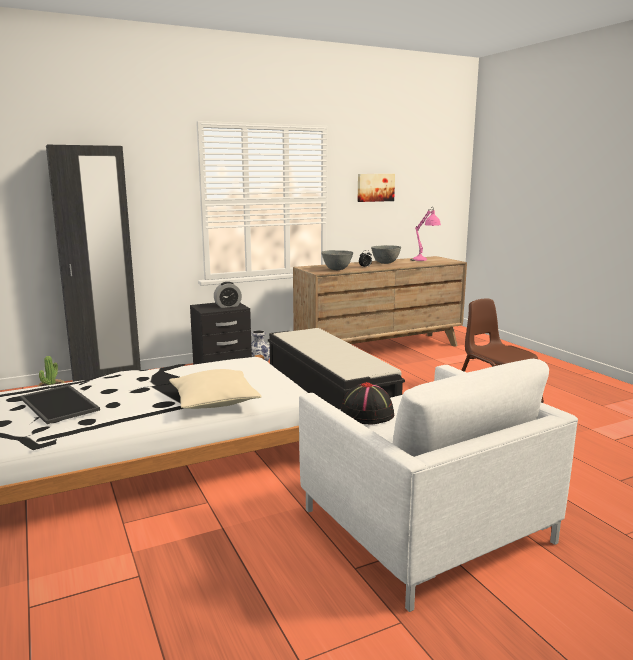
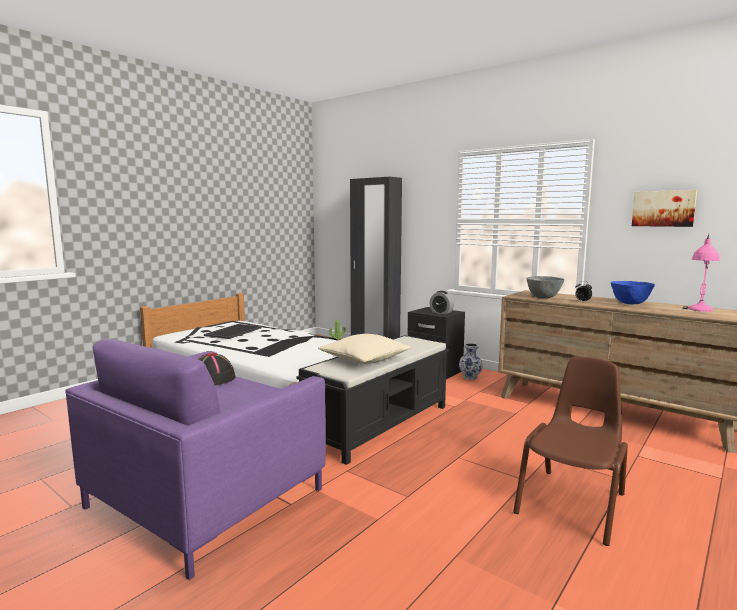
camera: 65 degrees right, 5 degrees down
beige pillow [169,369,262,409] -> beige pillow moved to [318,334,411,364]
white armchair [299,359,578,612] -> purple armchair [65,339,326,580]
grey bowl [371,245,401,264] -> blue bowl [611,281,655,304]

